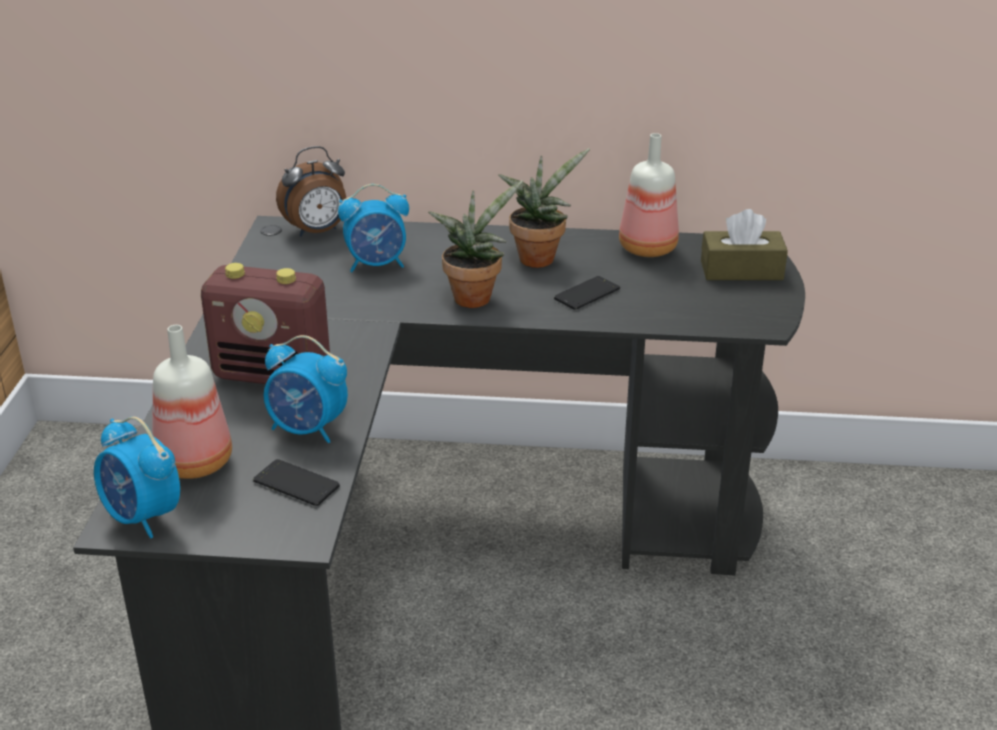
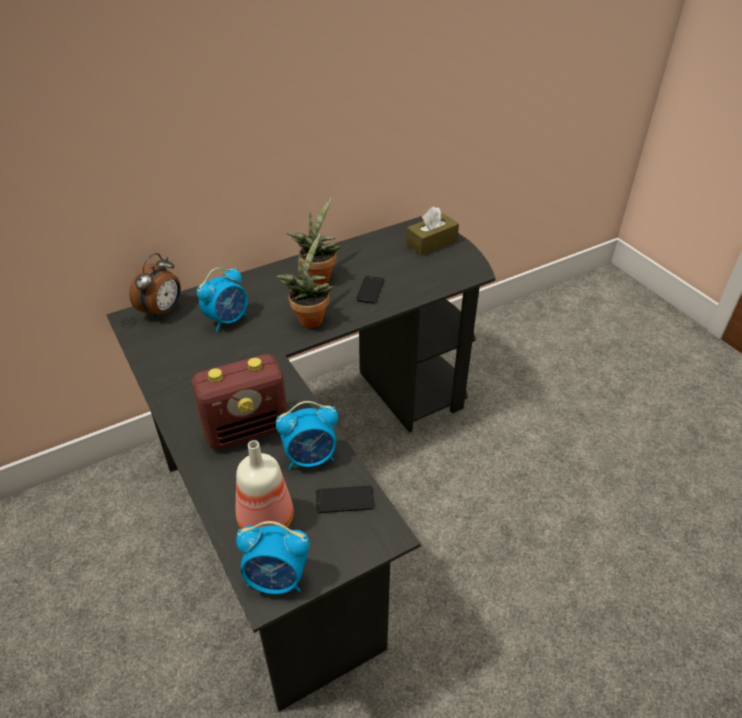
camera: 35 degrees left, 10 degrees up
bottle [619,133,679,257] -> none

